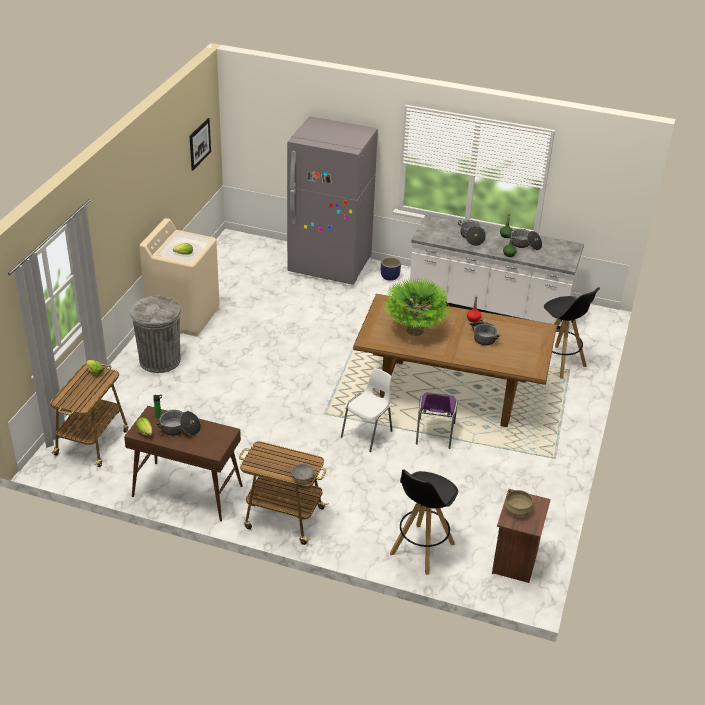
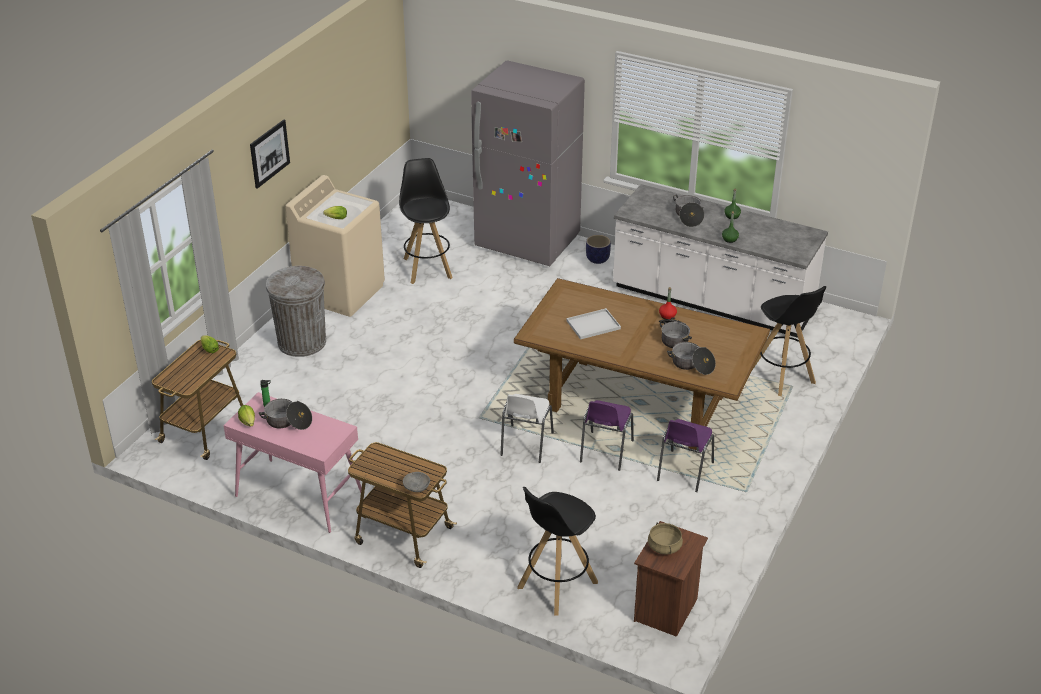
camera: 10 degrees right, 0 degrees up
brown console table [124,406,243,521] -> pink console table [223,392,362,533]
picture [190,118,211,171] -> picture moved to [250,120,290,189]
white chair [341,368,392,452] -> white chair turned 150 degrees clockwise [500,394,554,463]
potted plant [384,277,452,336] -> white tray [566,308,621,340]
cooking pot [508,229,542,250] -> cooking pot moved to [667,342,716,375]
none -> black stool [399,158,453,284]
none -> purple chair [657,419,714,492]

